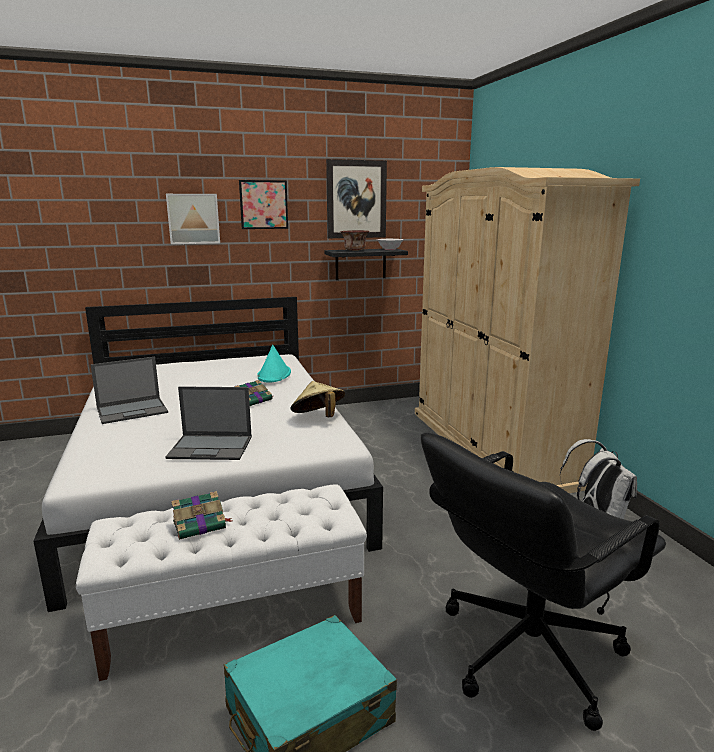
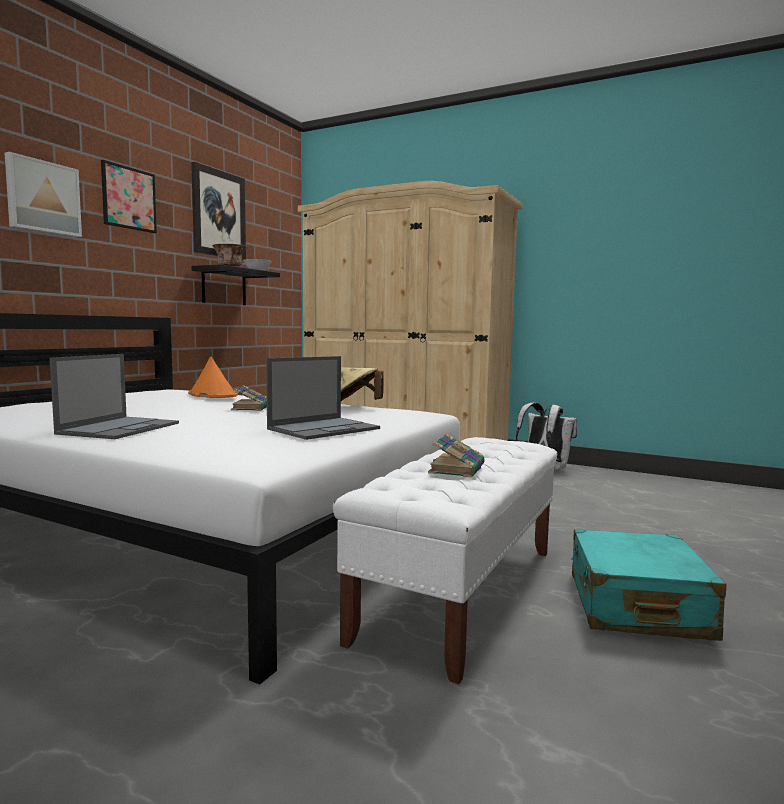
camera: 45 degrees left, 10 degrees down
turquoise hat [257,345,291,383] -> orange hat [188,356,238,398]
black office chair [421,433,666,731] -> none

